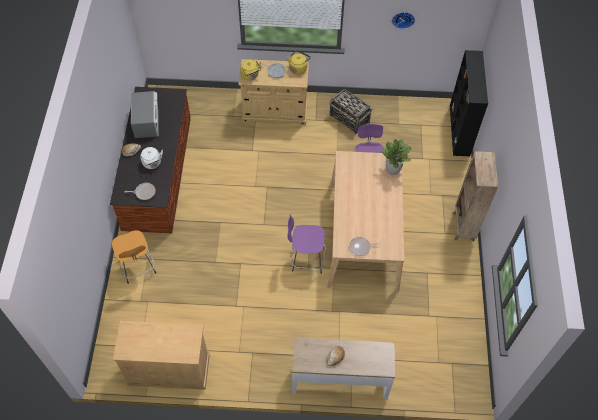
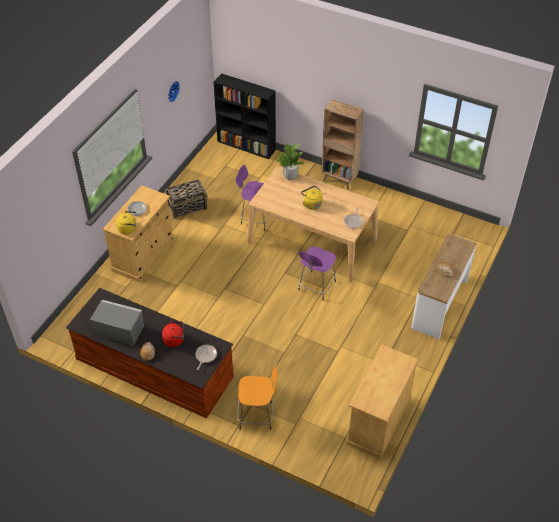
camera: 65 degrees left, 10 degrees down
white kettle [140,147,163,169] -> red kettle [162,321,184,347]
yellow kettle [287,50,311,75] -> yellow kettle moved to [301,186,323,210]

